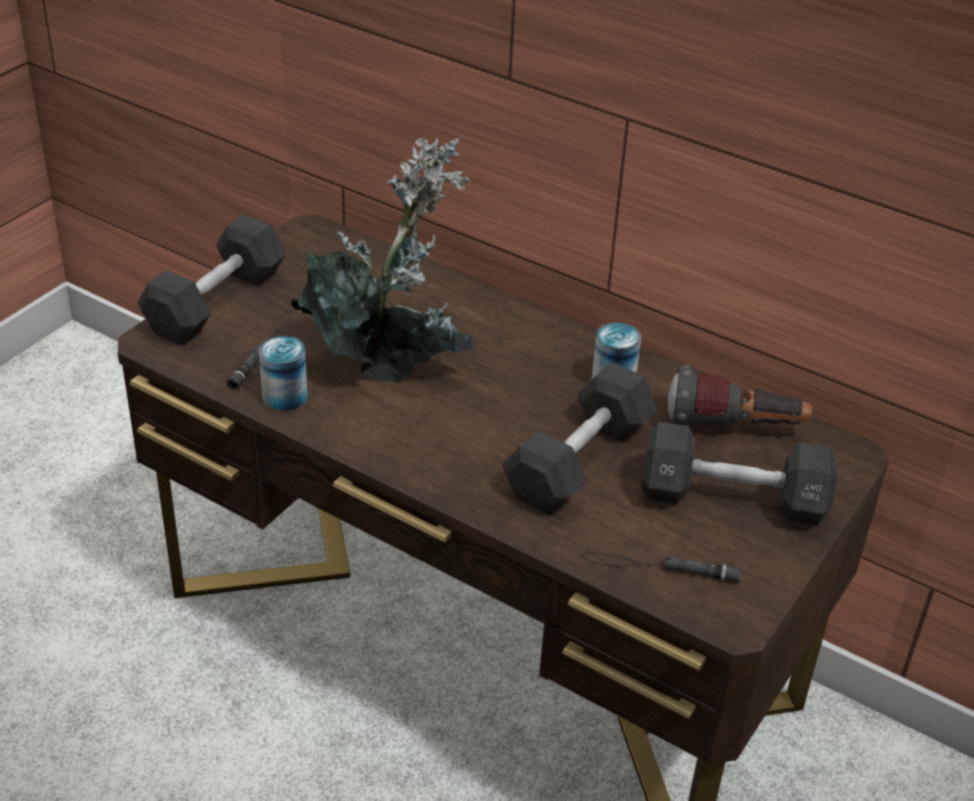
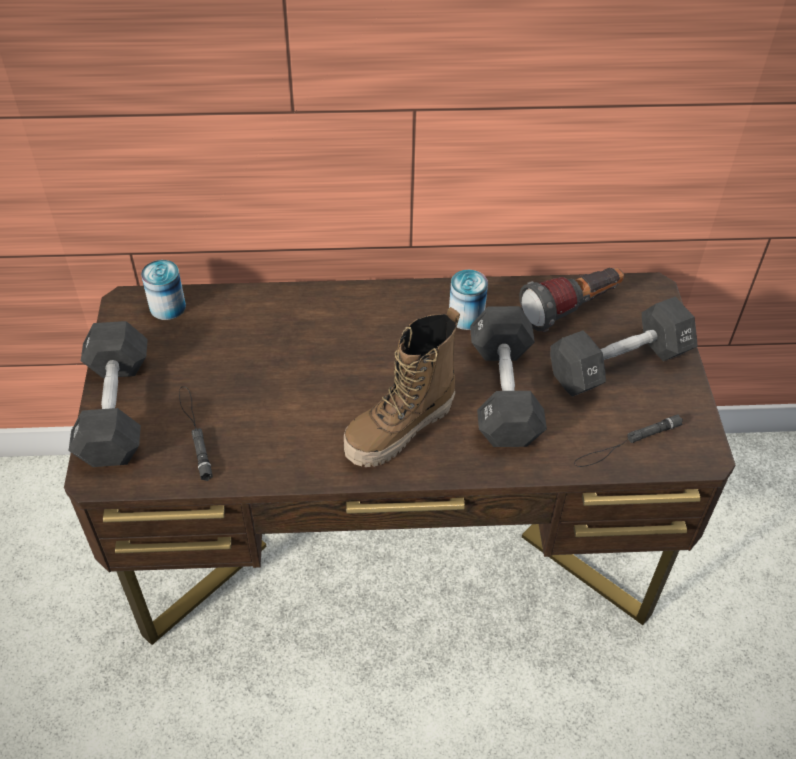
camera: 35 degrees left, 10 degrees up
can [259,335,308,411] -> can moved to [141,260,186,320]
potted plant [291,138,475,382] -> none
none -> boot [344,307,460,467]

